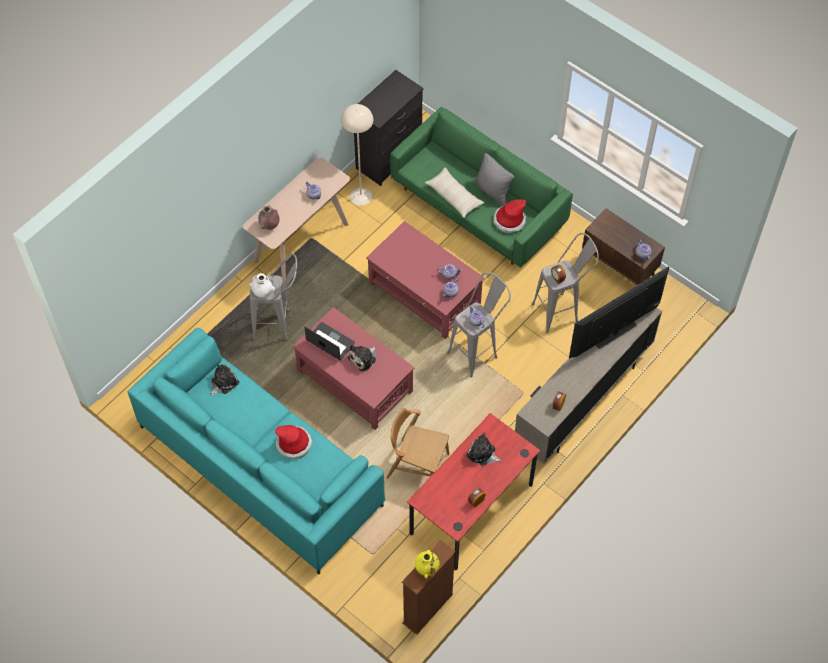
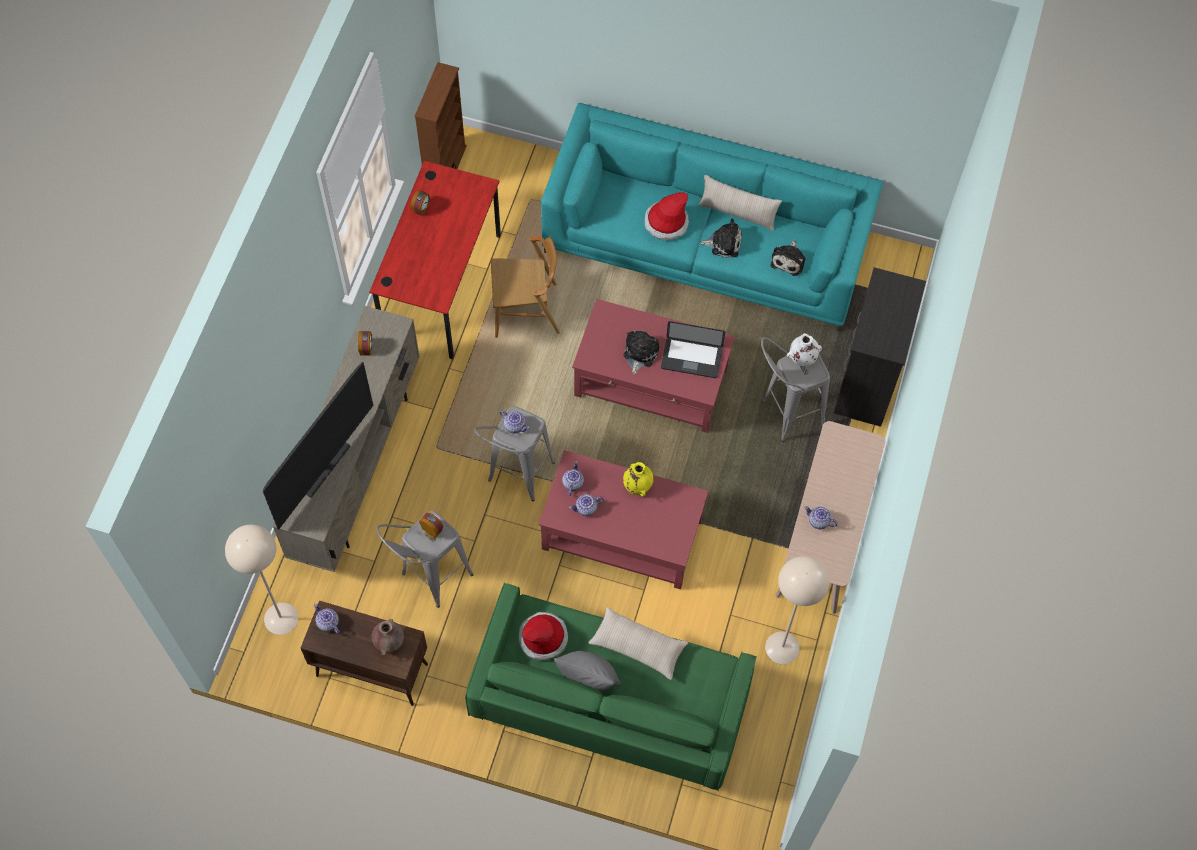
camera: 155 degrees right, 5 degrees up
brown vase [258,206,279,230] -> brown vase moved to [372,619,404,656]
black dresser [354,70,424,186] -> black dresser moved to [834,267,926,427]
yellow vase [415,550,440,579] -> yellow vase moved to [623,462,653,497]
plush toy [467,433,501,466] -> plush toy moved to [700,218,742,258]
none -> beige floor lamp [225,525,298,635]
none -> beige pillow [698,175,782,231]

